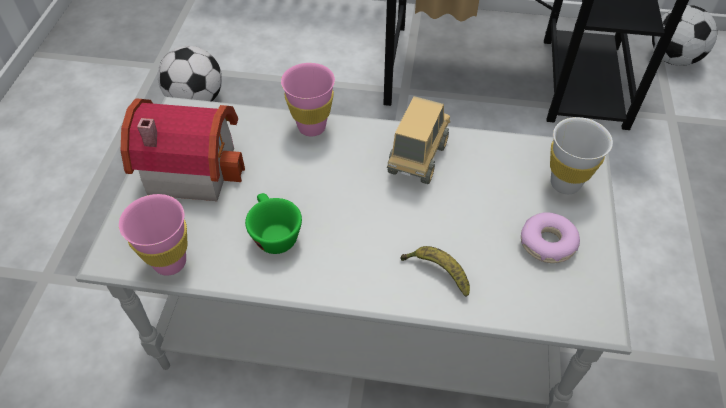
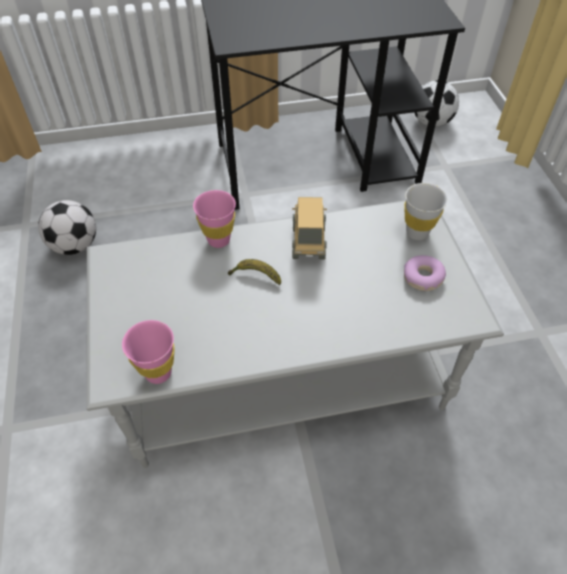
camera: 20 degrees left, 0 degrees up
toy house [121,98,245,201] -> none
green cup [245,193,302,254] -> none
banana [400,246,470,297] -> banana moved to [228,259,281,285]

